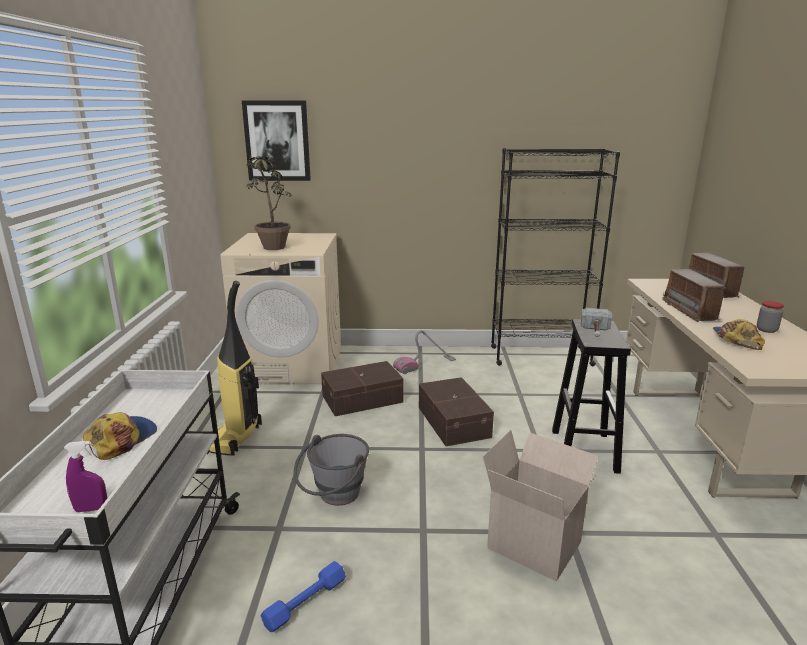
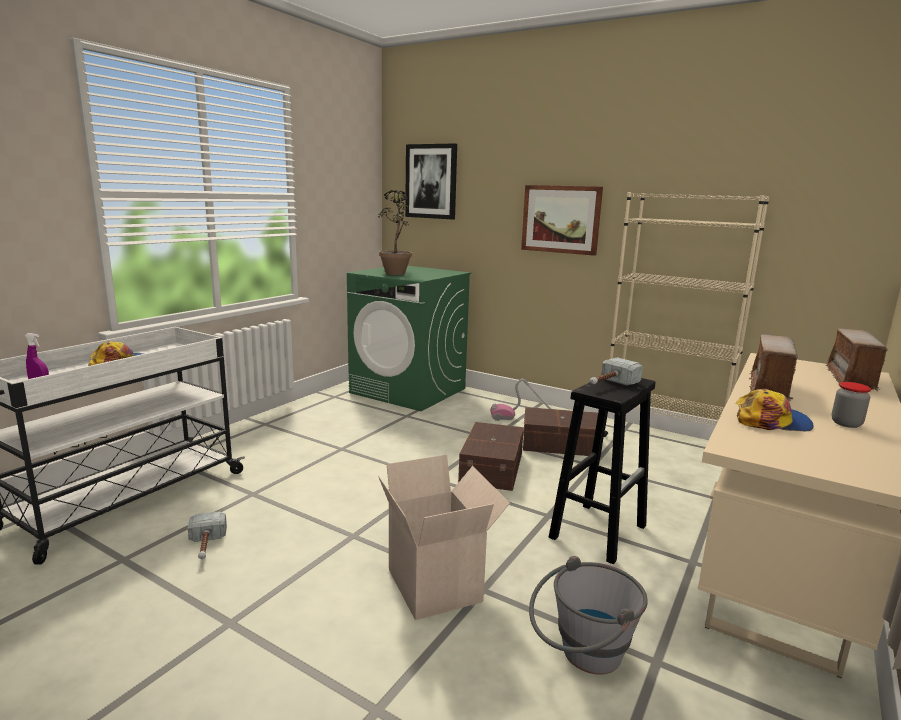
camera: 30 degrees right, 5 degrees down
vacuum cleaner [207,281,262,456] -> none
beige washing machine [220,233,341,384] -> green washing machine [347,266,471,411]
blue dumbbell [261,561,346,632] -> hammer [188,511,227,559]
grey bucket [294,434,369,506] -> grey bucket moved to [529,556,648,675]
brown storage box [321,361,404,416] -> brown storage box moved to [523,407,602,457]
black bookcase [491,148,620,366] -> beige bookcase [604,192,769,437]
cap [713,319,765,350] -> cap turned 60 degrees clockwise [736,389,814,431]
none -> picture [521,185,603,256]

